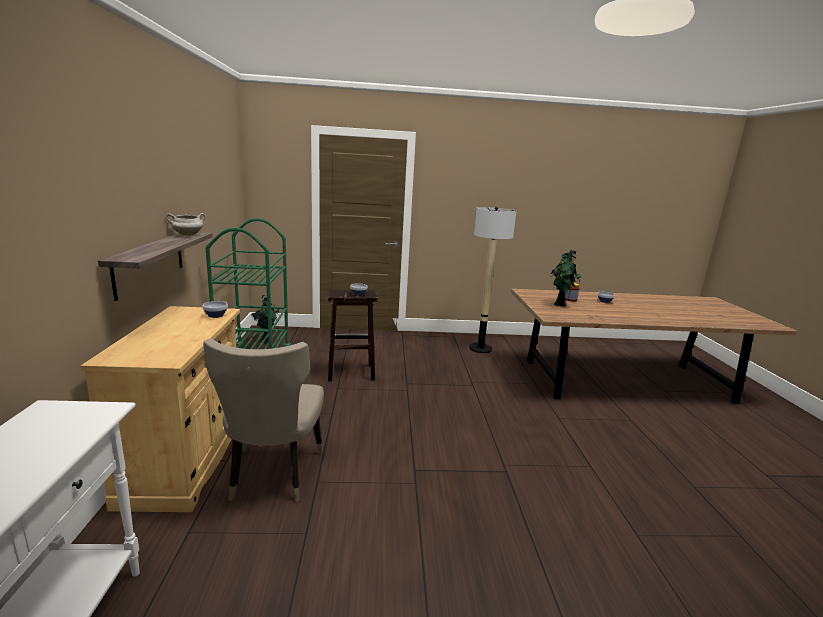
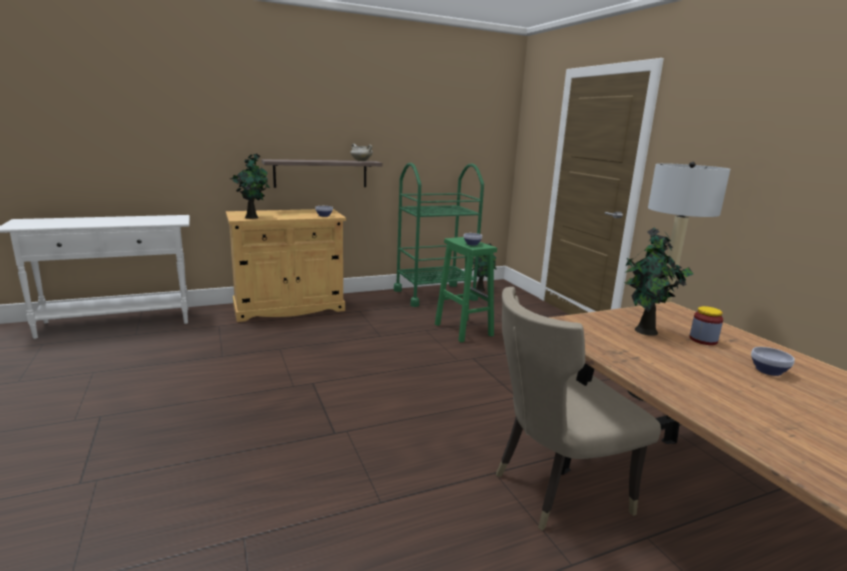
camera: 70 degrees right, 0 degrees up
beige chair [203,339,324,502] -> beige chair moved to [496,287,661,531]
brown stool [328,290,377,381] -> green stool [435,237,497,342]
none -> potted plant [231,154,270,219]

